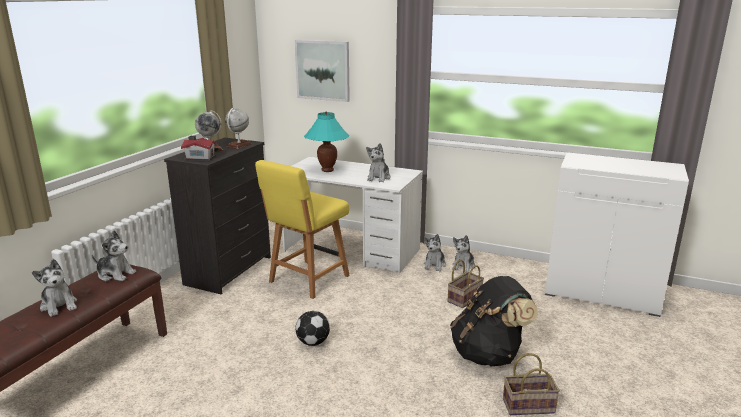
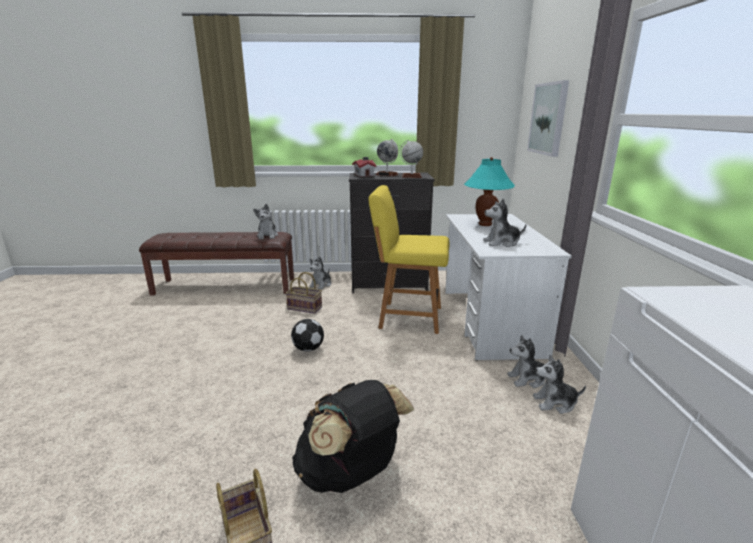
camera: 65 degrees right, 0 degrees up
plush toy [32,259,77,317] -> plush toy moved to [309,256,332,290]
basket [448,260,484,308] -> basket moved to [286,272,322,314]

